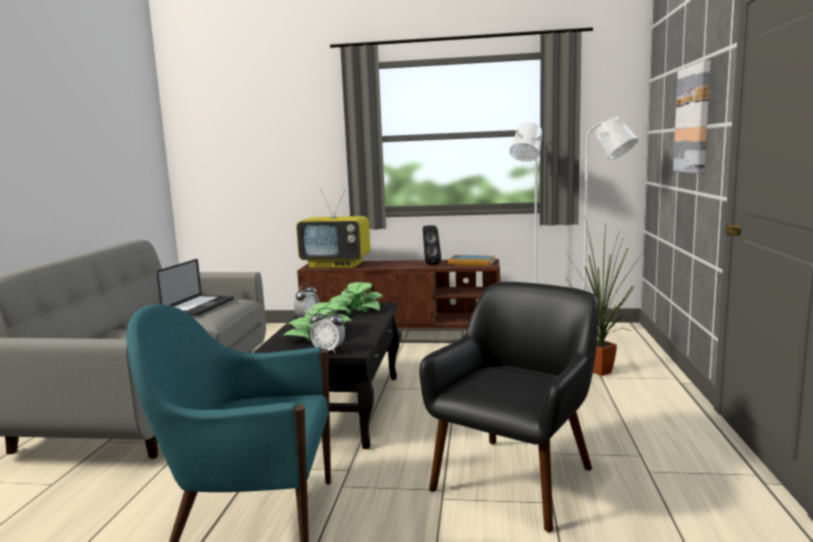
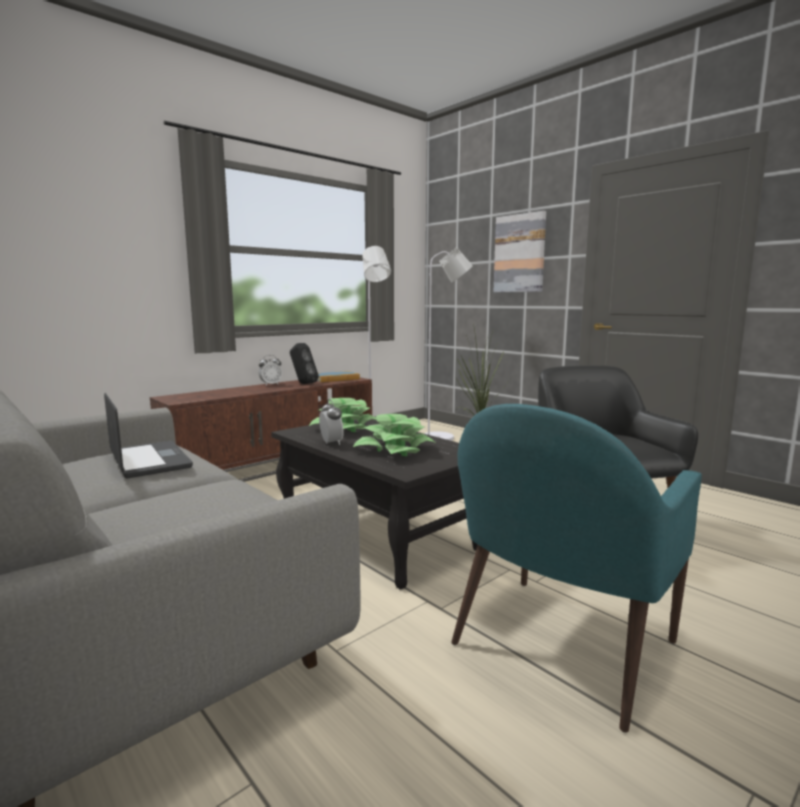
camera: 50 degrees left, 0 degrees up
television [296,189,370,268] -> none
alarm clock [310,308,345,353] -> alarm clock moved to [259,355,282,385]

